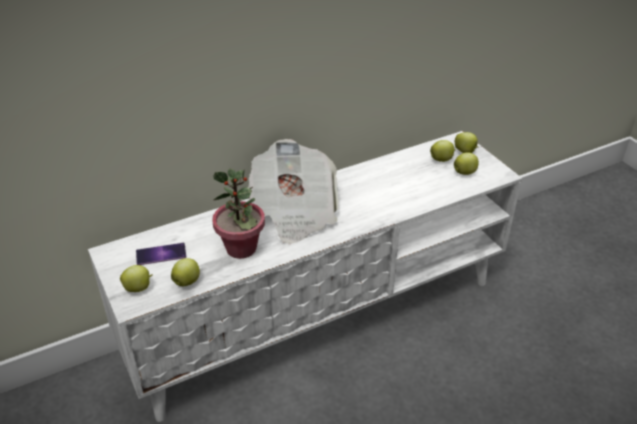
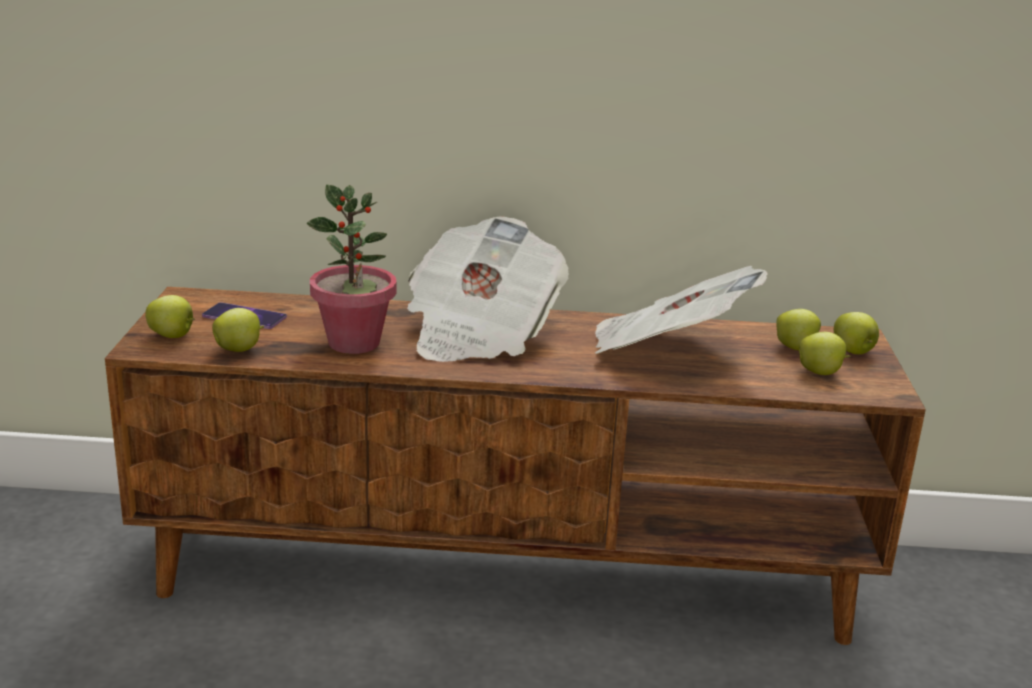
camera: 30 degrees right, 15 degrees down
white tv stand [88,131,522,422] -> brown tv stand [105,287,926,645]
none -> newspaper [595,266,768,354]

